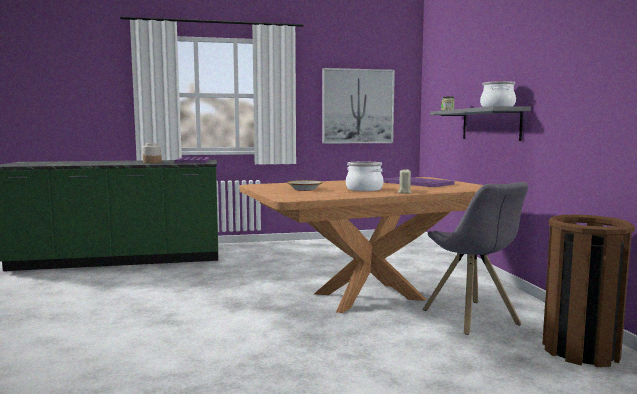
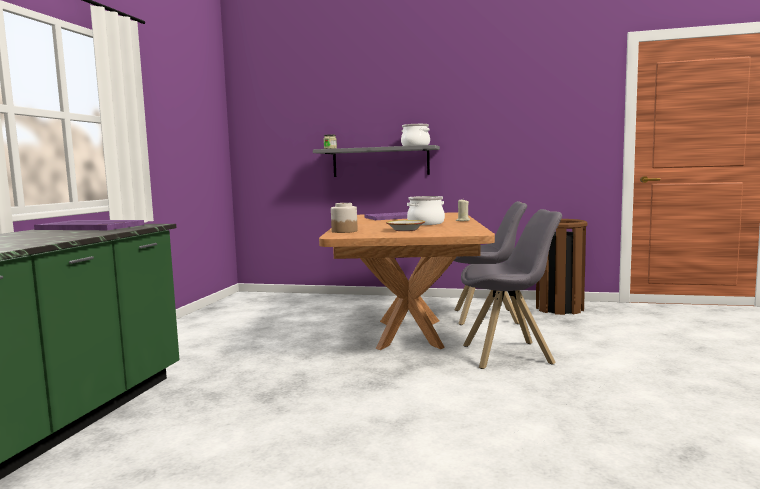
camera: 65 degrees left, 0 degrees up
jar [142,143,162,163] -> jar moved to [331,203,357,233]
picture [322,68,395,144] -> none
none -> grey chair [461,209,562,369]

